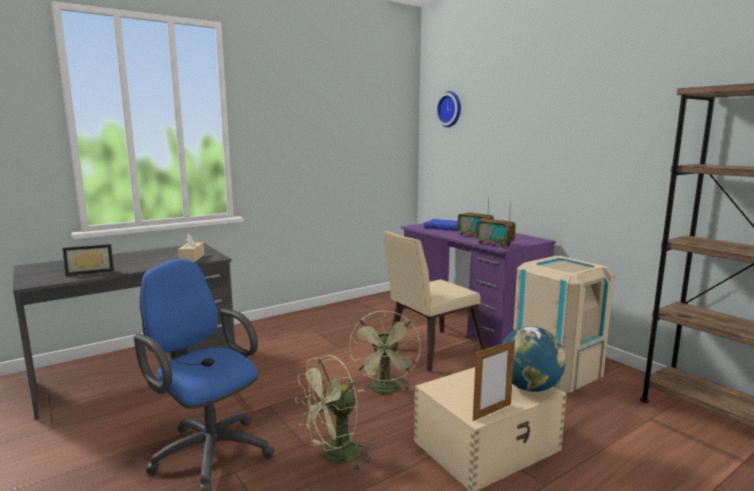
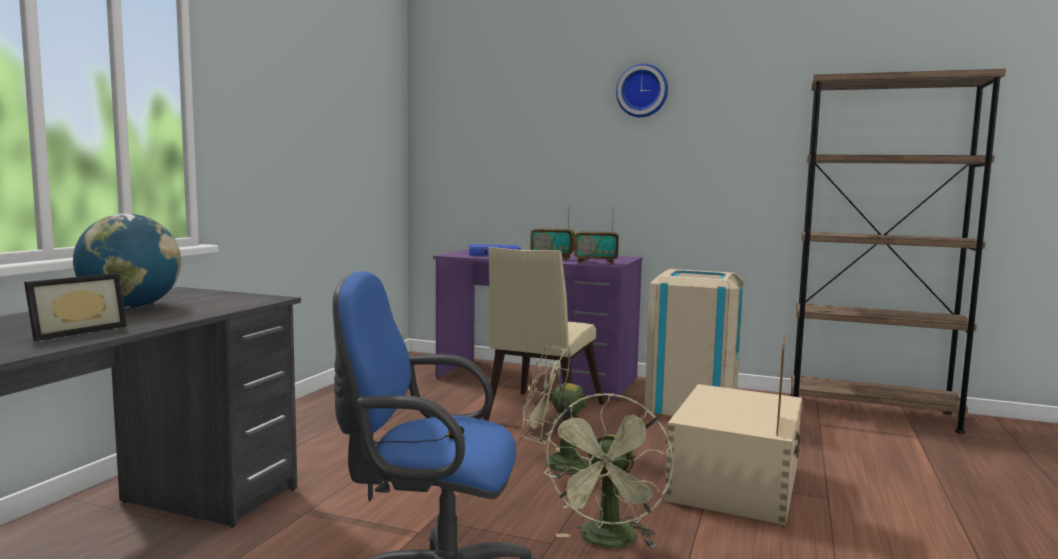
camera: 35 degrees left, 5 degrees down
beige tissue box [178,233,204,262] -> none
green fan [349,310,421,394] -> green fan turned 135 degrees clockwise [522,345,589,479]
wall clock [435,91,461,127] -> wall clock moved to [616,64,668,117]
globe [502,326,566,392] -> globe moved to [73,214,181,308]

